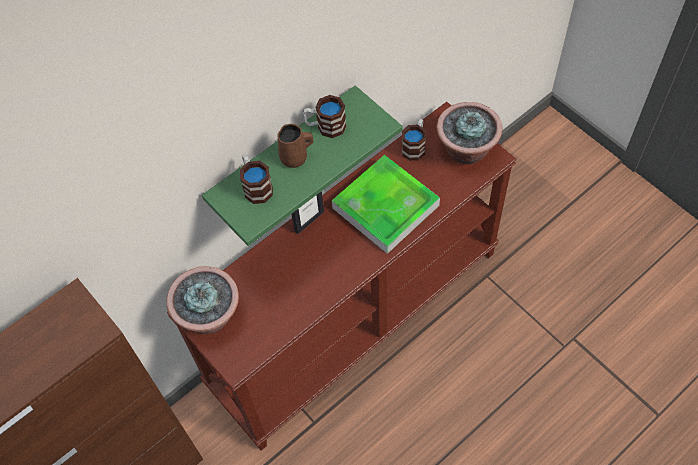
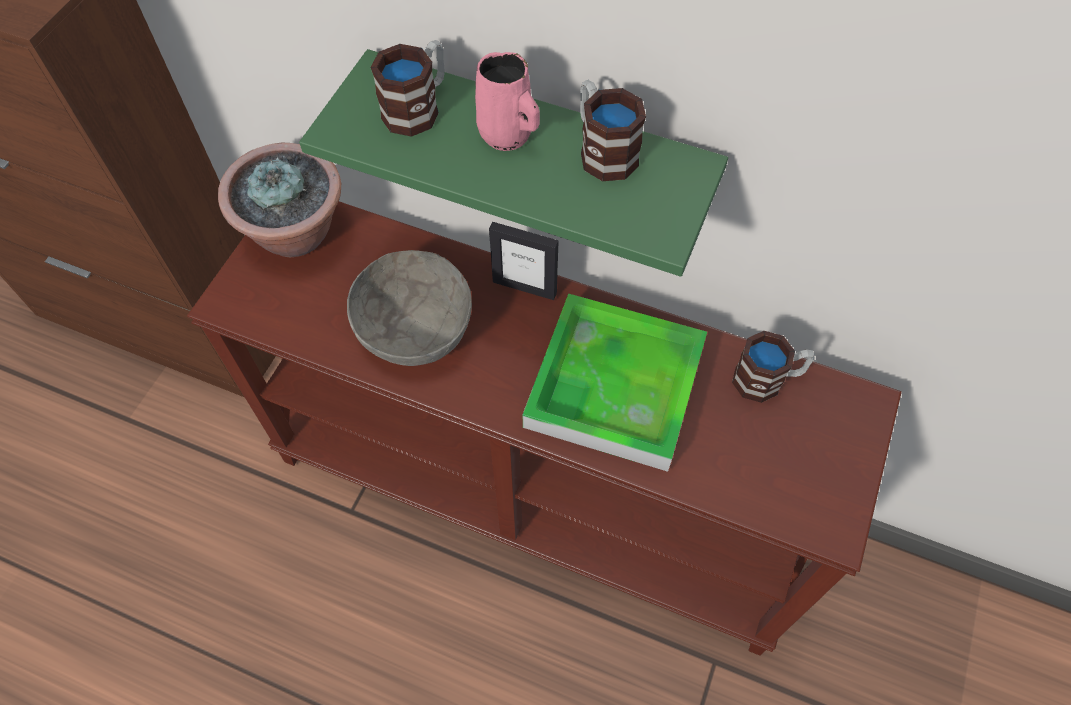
camera: 60 degrees right, 0 degrees up
brown mug [277,124,314,168] -> pink mug [475,52,540,151]
potted plant [437,102,502,164] -> none
none -> grey bowl [347,250,472,366]

